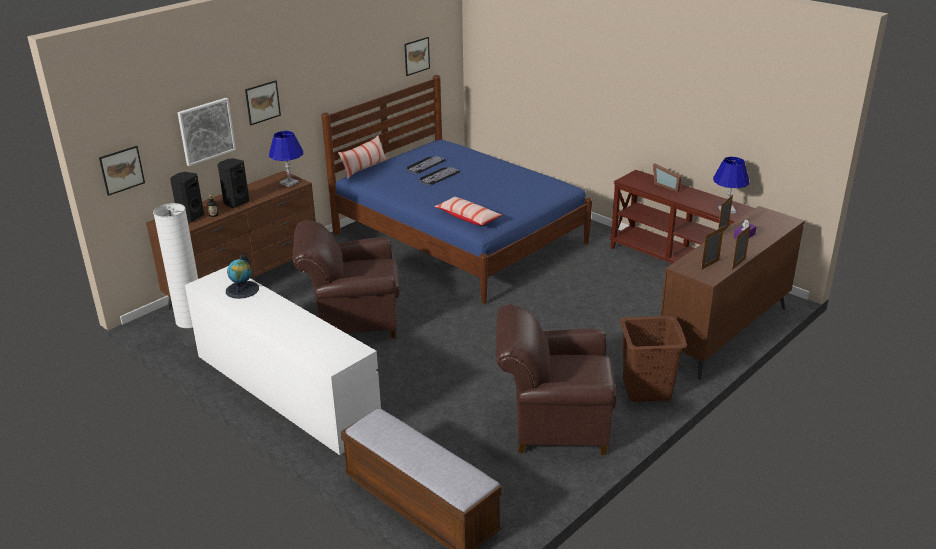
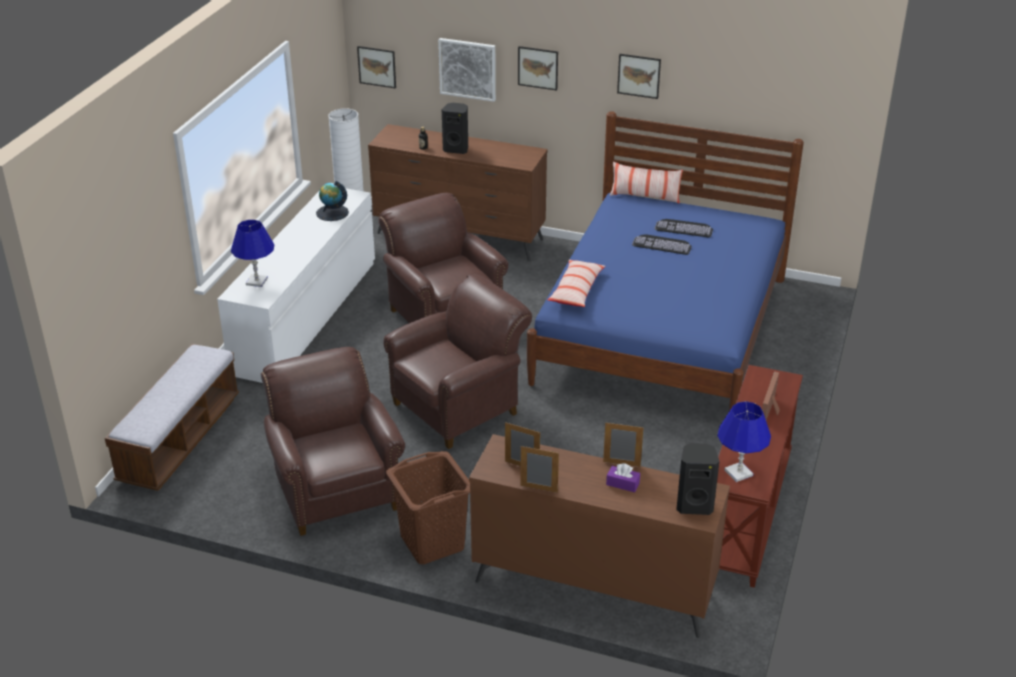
camera: 65 degrees right, 5 degrees up
black speaker [170,172,204,223] -> black speaker moved to [676,443,719,515]
blue table lamp [269,131,303,187] -> blue table lamp moved to [231,220,274,287]
picture [404,37,430,76] -> picture moved to [617,54,661,99]
none -> brown armchair [383,274,532,449]

